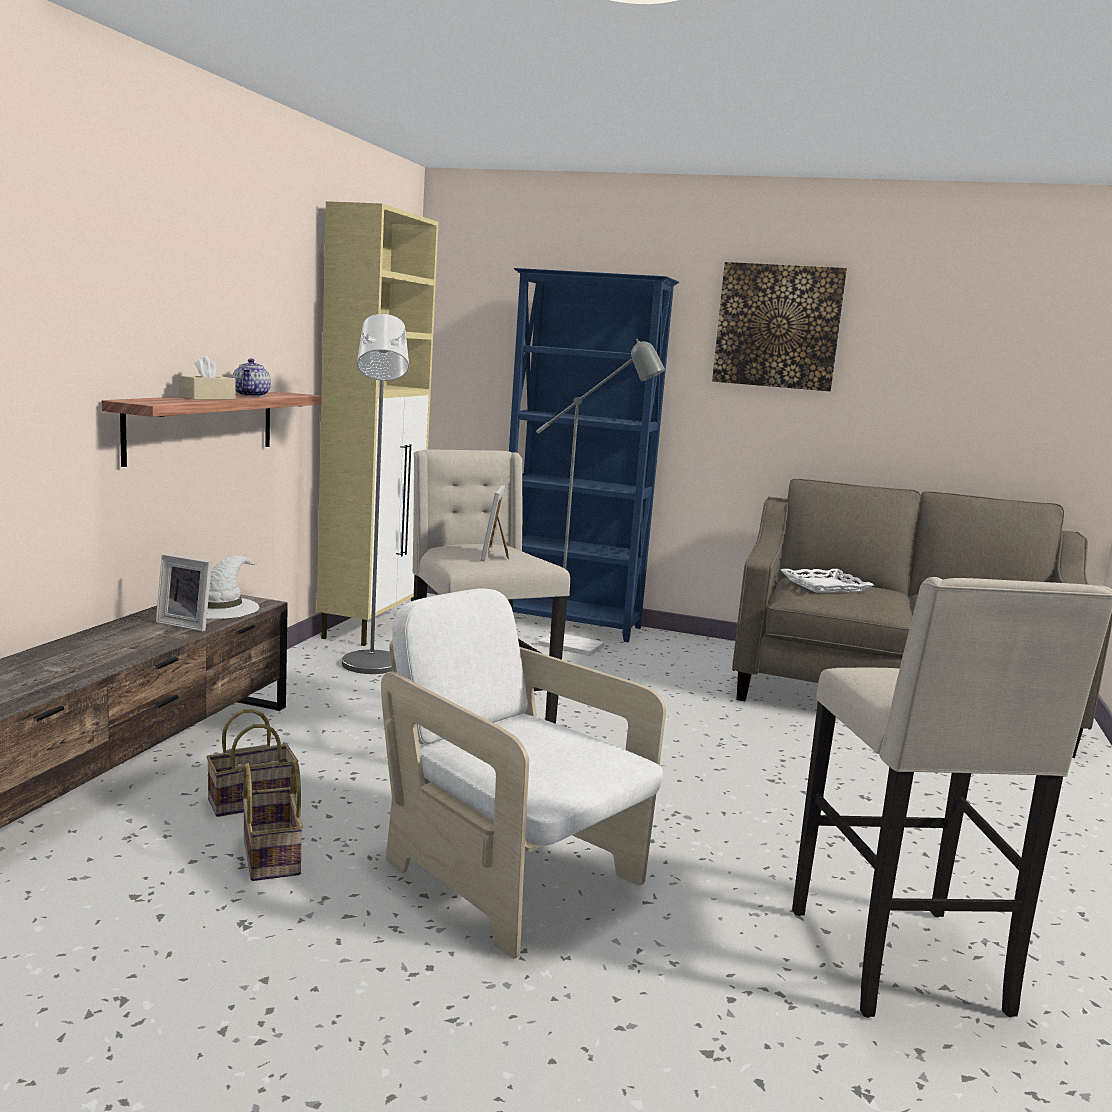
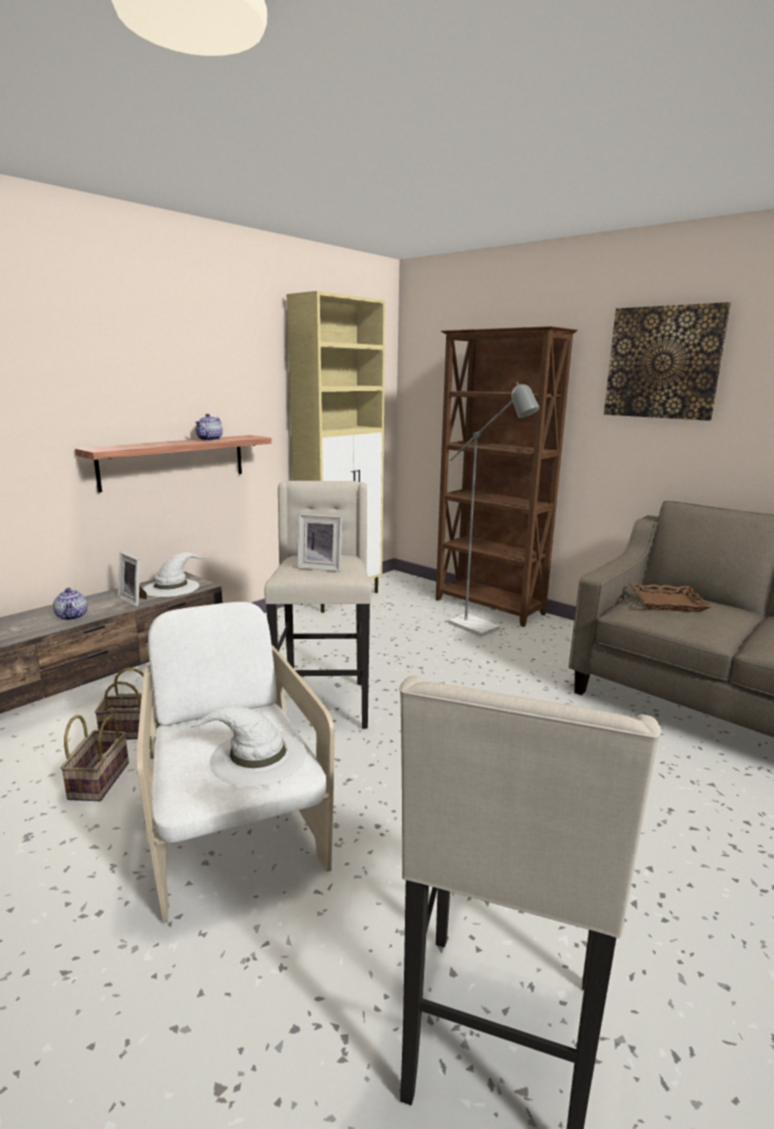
camera: 25 degrees right, 5 degrees up
beige tissue box [179,356,235,400] -> none
grey floor lamp [342,314,409,674] -> none
picture frame [480,485,509,562] -> picture frame turned 105 degrees counterclockwise [297,514,342,572]
blue bookcase [509,268,679,642] -> brown bookcase [436,326,578,627]
white tray [781,569,874,593] -> brown tray [629,583,712,612]
none -> teapot [53,588,88,620]
none -> white hat [183,706,306,787]

